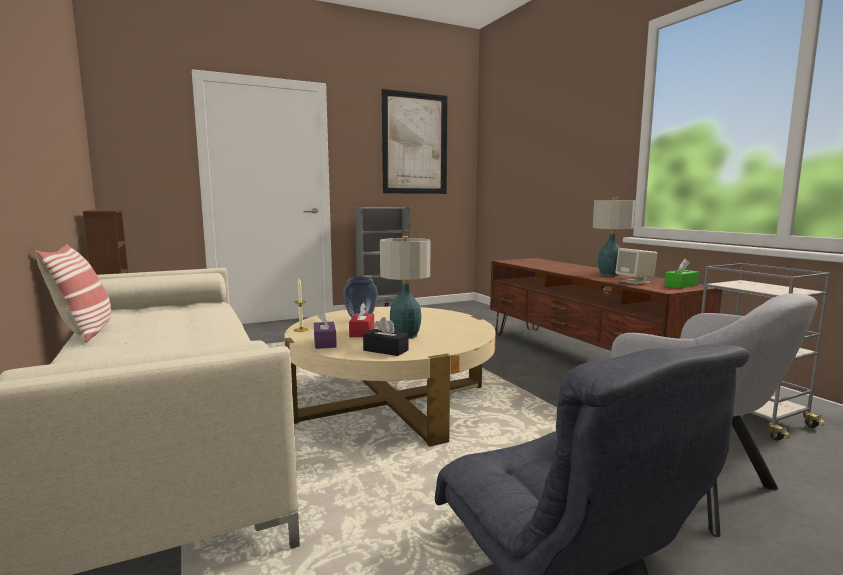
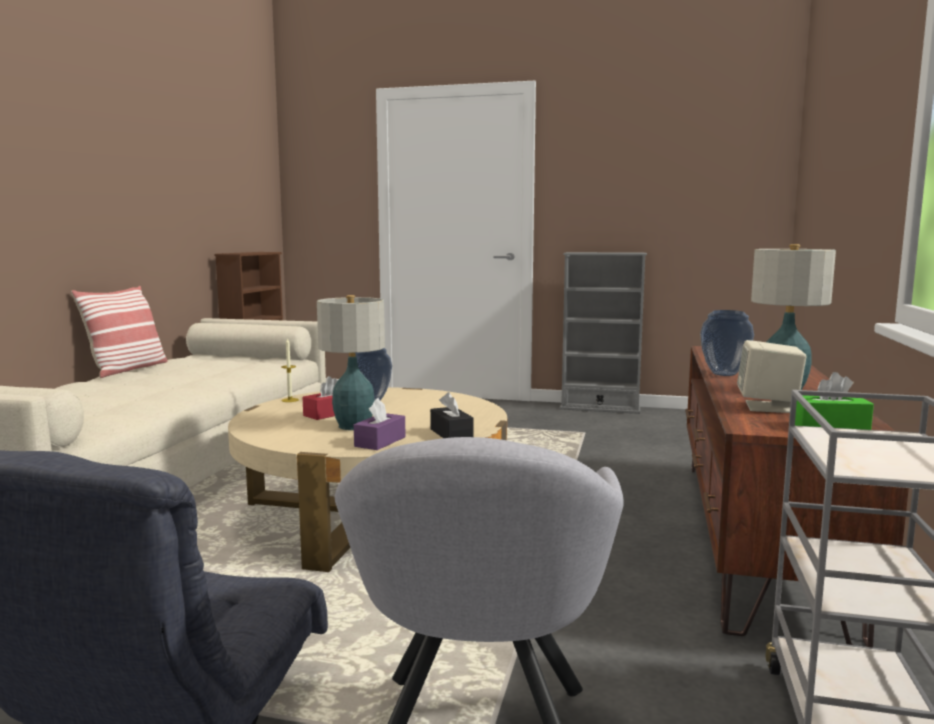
camera: 40 degrees right, 0 degrees up
purple tissue box [314,311,337,349] -> purple tissue box moved to [354,398,405,450]
black tissue box [363,317,409,356] -> black tissue box moved to [430,392,474,438]
picture [381,89,448,194] -> none
none -> vase [700,310,754,376]

